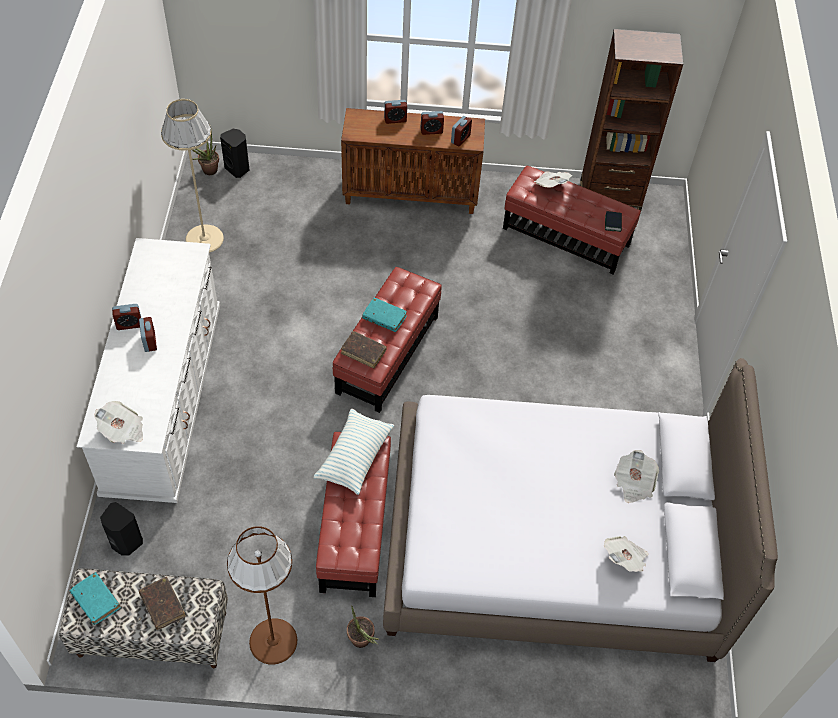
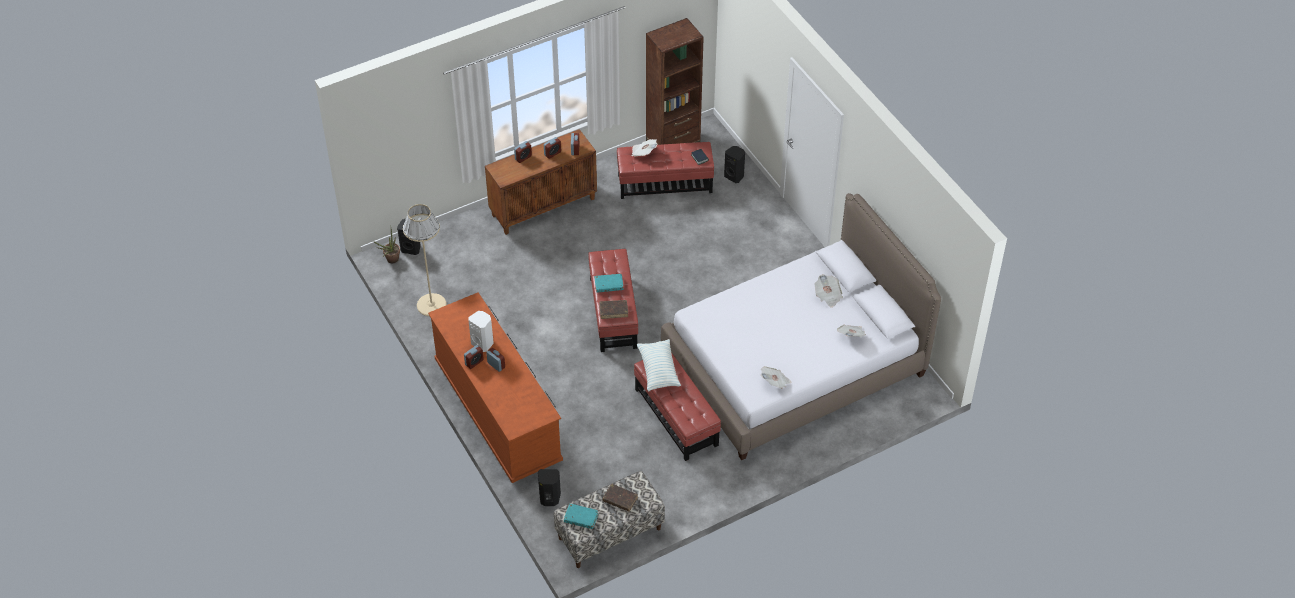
camera: 30 degrees left, 5 degrees down
white dresser [77,238,220,503] -> brown dresser [428,293,563,483]
newspaper [94,401,143,444] -> newspaper moved to [761,366,791,389]
brown floor lamp [227,526,297,665] -> none
potted plant [347,605,379,648] -> none
none -> white speaker [468,311,494,352]
none -> black speaker [724,146,745,183]

